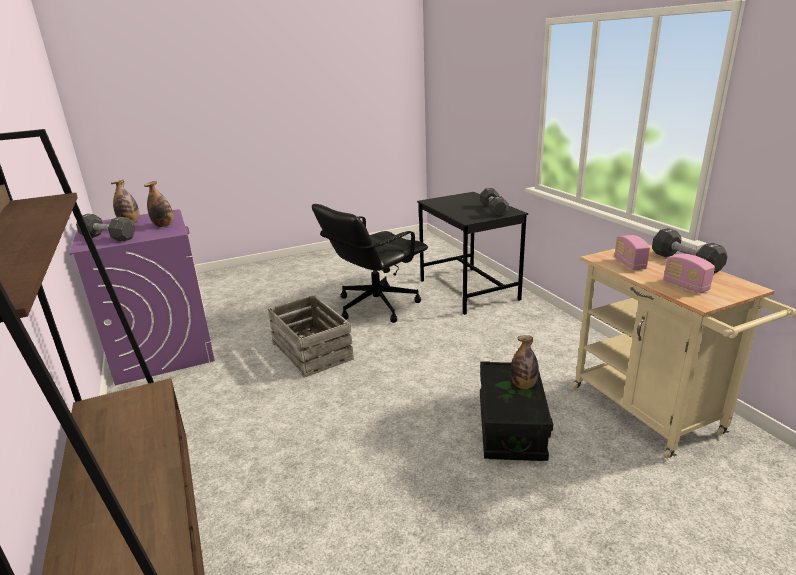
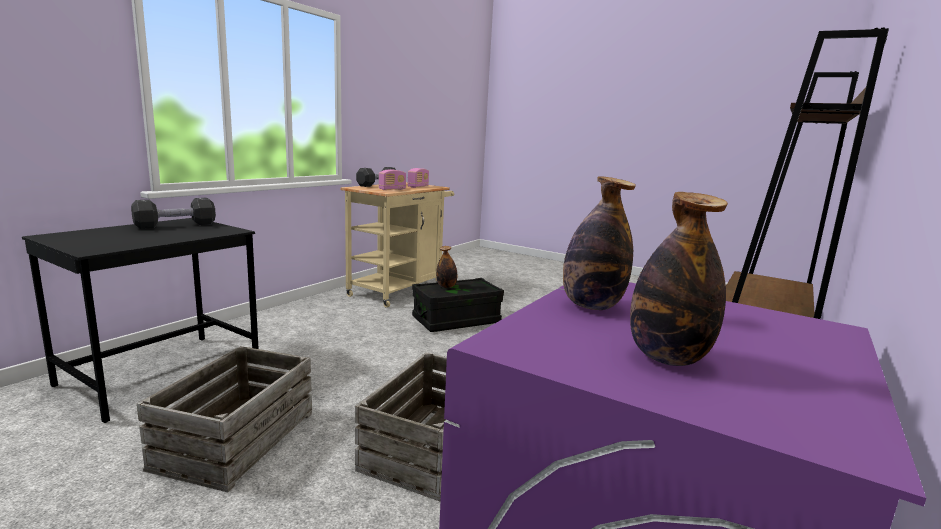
camera: 125 degrees left, 10 degrees down
black dumbbell [76,214,135,242] -> none
black office chair [312,204,428,323] -> crate [137,346,312,492]

